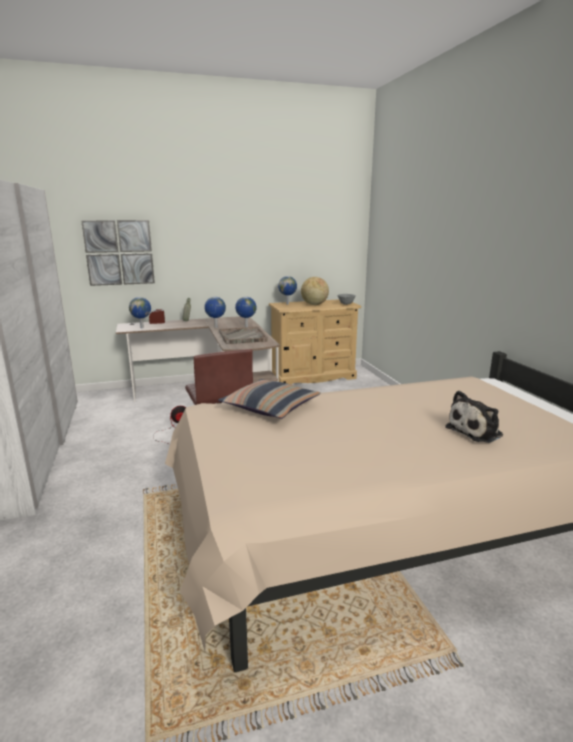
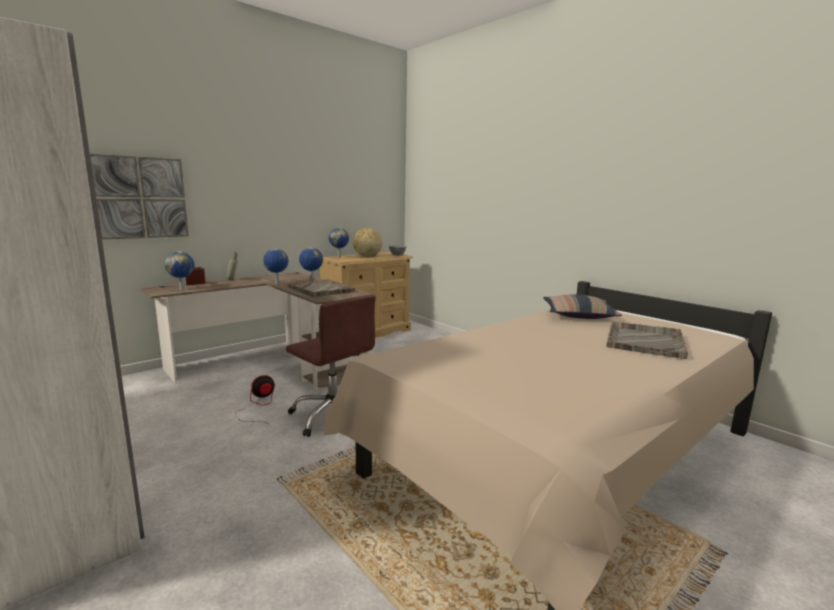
camera: 25 degrees left, 5 degrees down
pillow [218,379,321,419] -> pillow moved to [543,294,622,319]
plush toy [445,391,503,443] -> grey tray [606,321,688,359]

